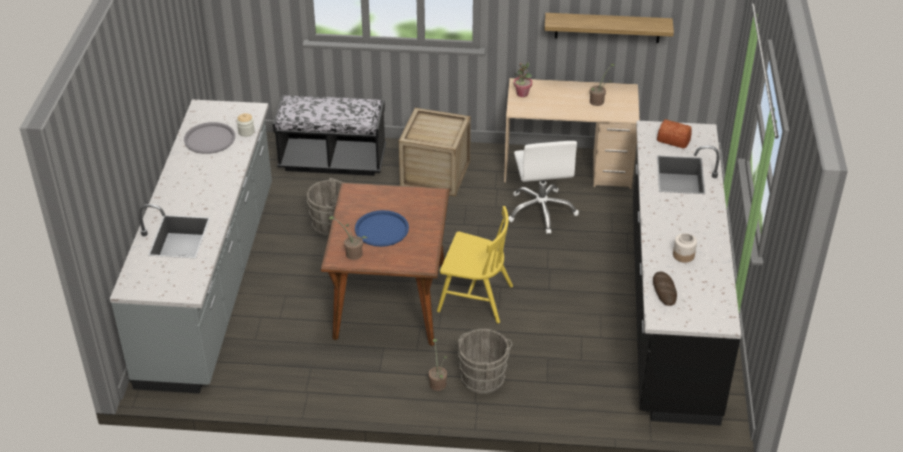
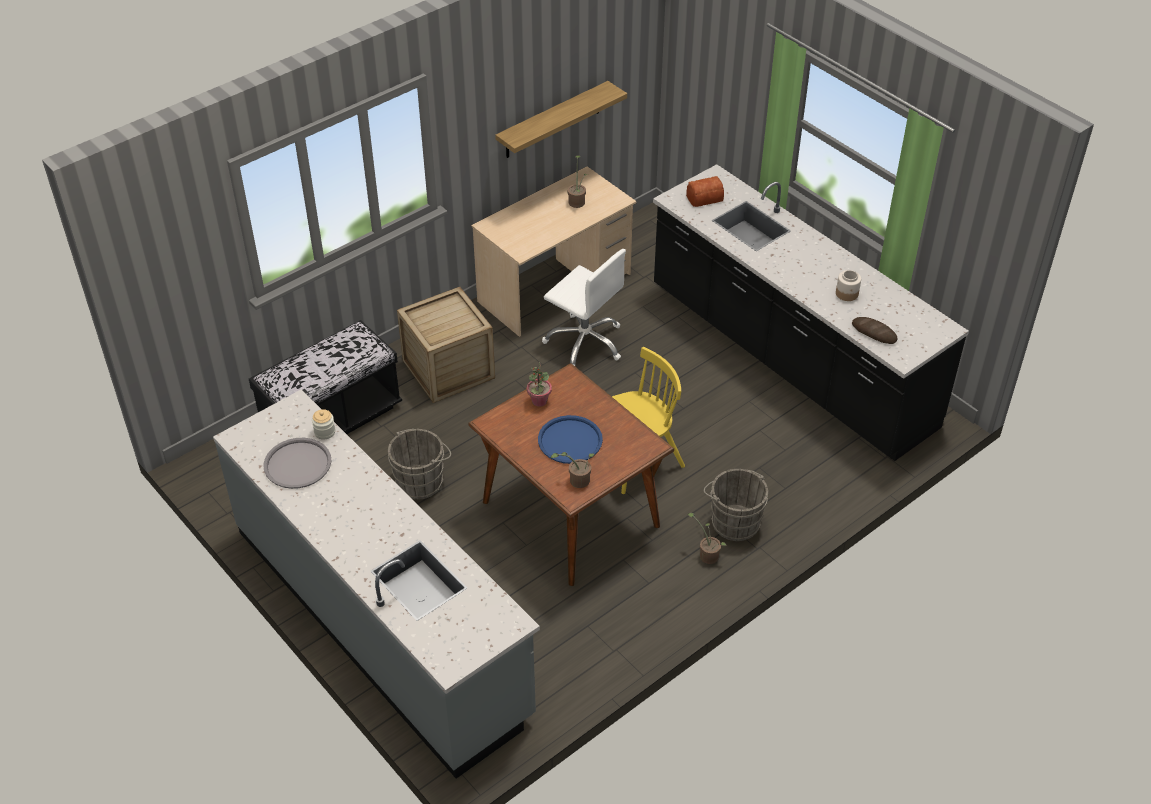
camera: 45 degrees left, 5 degrees up
potted plant [514,62,532,97] -> potted plant moved to [527,362,552,407]

